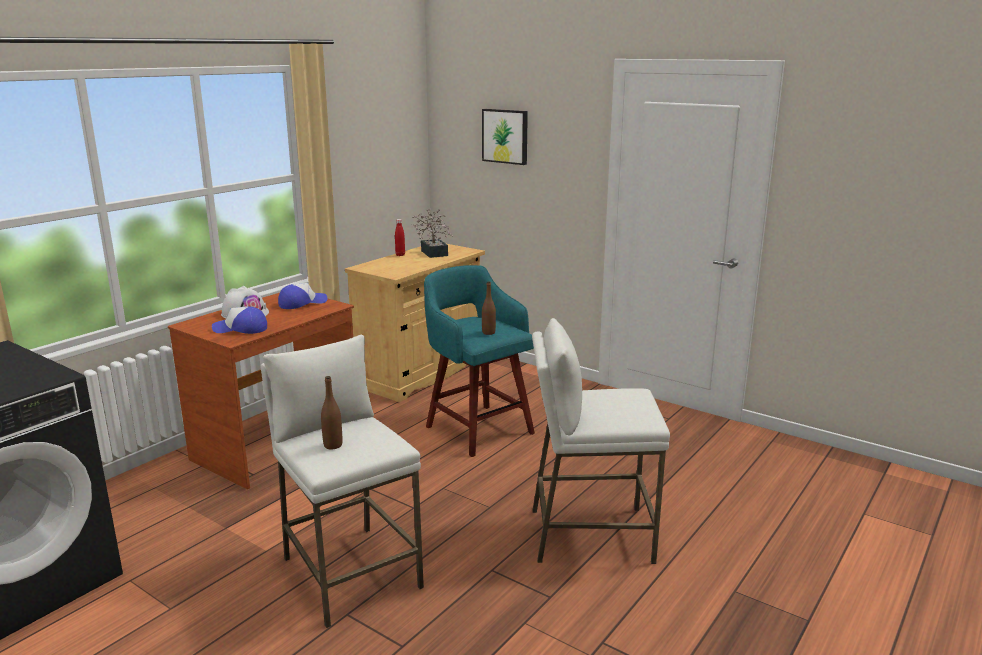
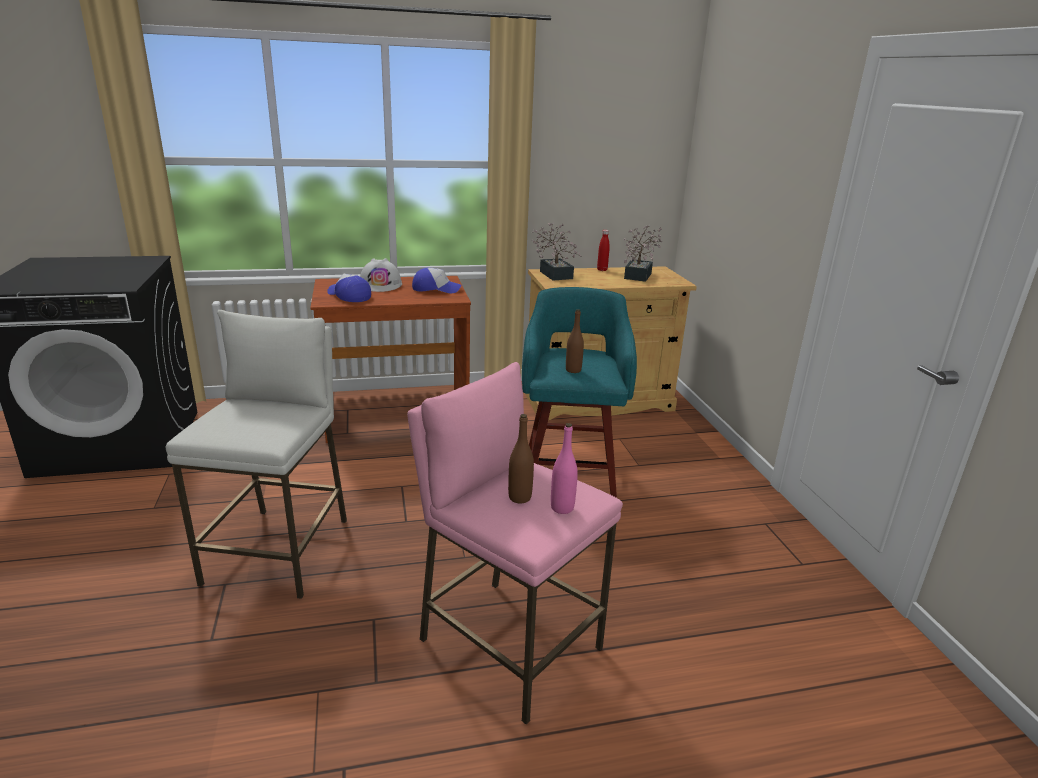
camera: 40 degrees right, 5 degrees up
brown bottle [321,376,342,449] -> brown bottle moved to [508,414,534,504]
picture [482,109,528,165] -> none
white stool [532,318,670,564] -> pink stool [407,362,623,725]
none -> potted plant [532,223,581,280]
none -> pink bottle [551,423,578,514]

